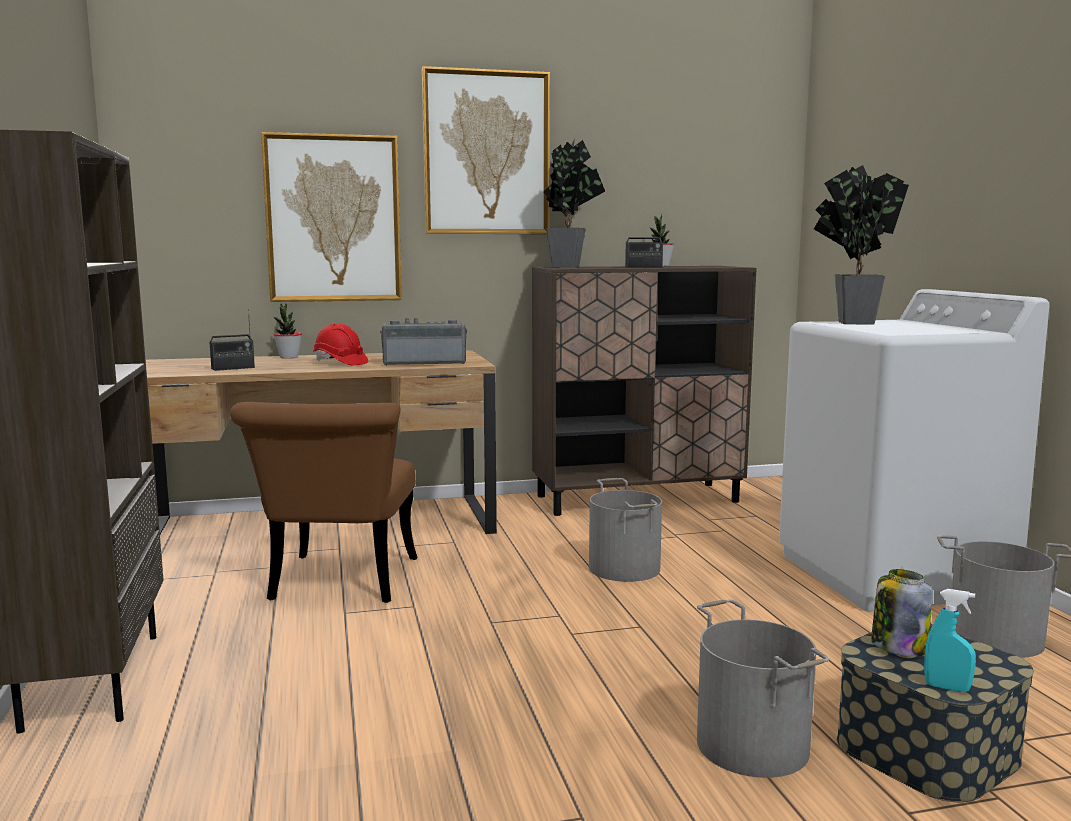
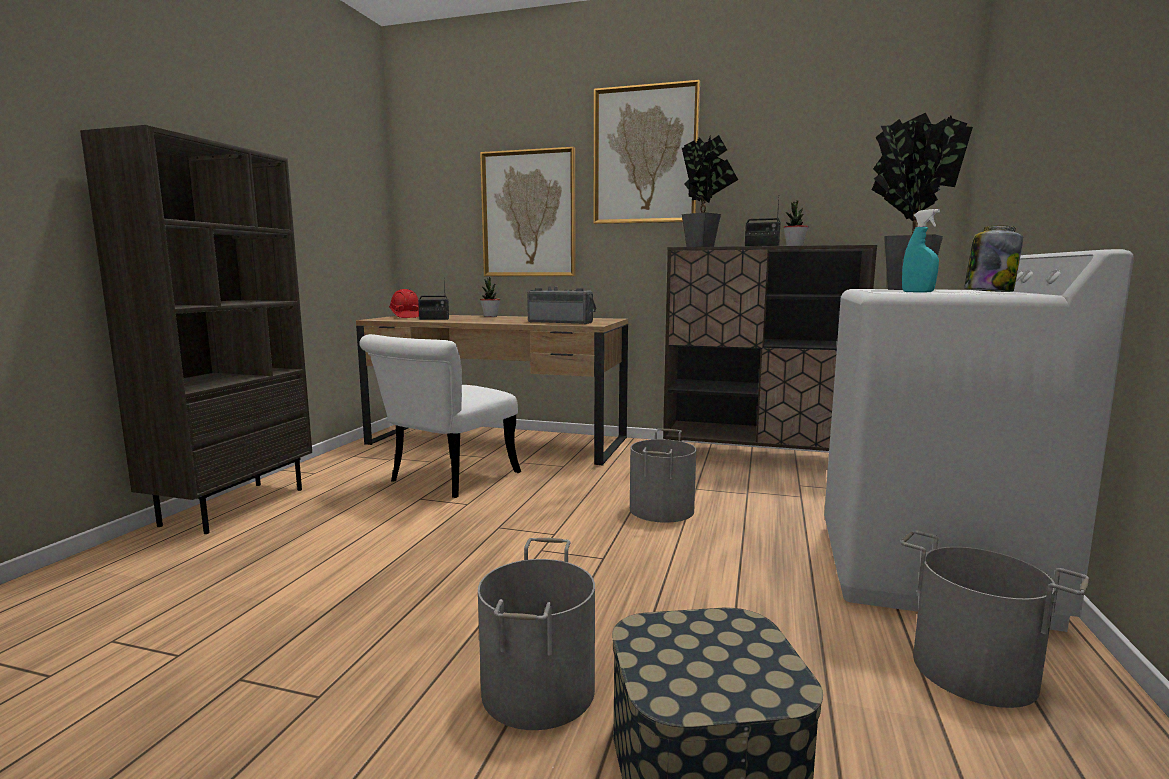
camera: 30 degrees right, 0 degrees up
brown chair [230,402,418,603] -> white chair [359,334,521,498]
red hard hat [313,323,368,366] -> red hard hat moved to [389,289,419,318]
jar [871,569,933,657] -> jar moved to [964,226,1023,292]
turquoise spray bottle [924,589,976,692] -> turquoise spray bottle moved to [902,209,940,293]

